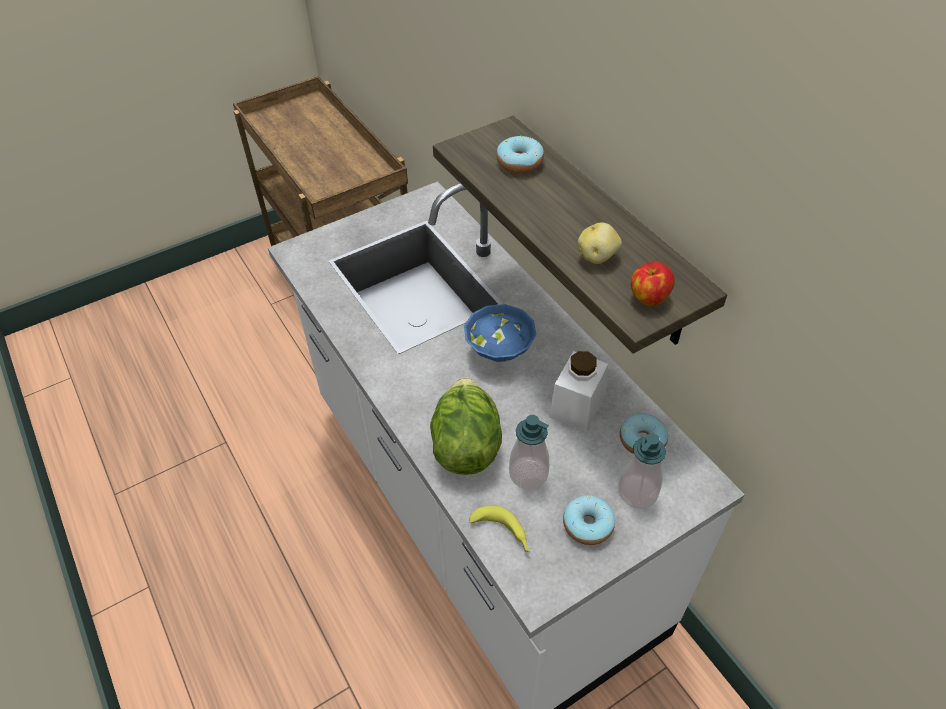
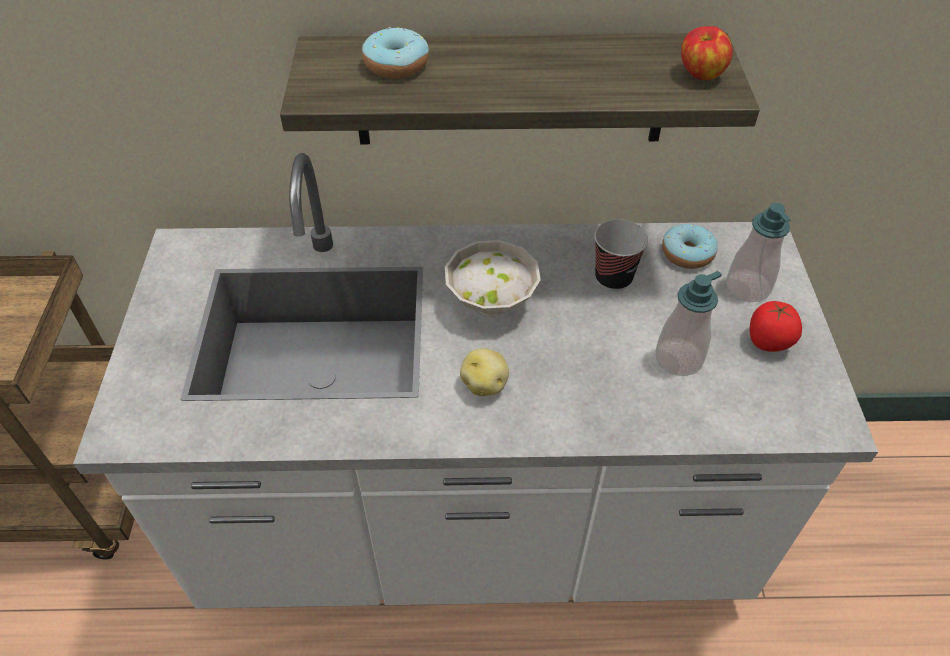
camera: 60 degrees left, 0 degrees up
lettuce [430,377,502,475] -> none
blue bowl [464,304,537,362] -> white bowl [445,240,541,316]
banana [469,505,530,552] -> none
white jar [549,351,608,432] -> cup [594,219,648,291]
donut [563,495,615,545] -> tomato [750,301,802,352]
potato [577,223,622,264] -> potato moved to [460,348,509,396]

